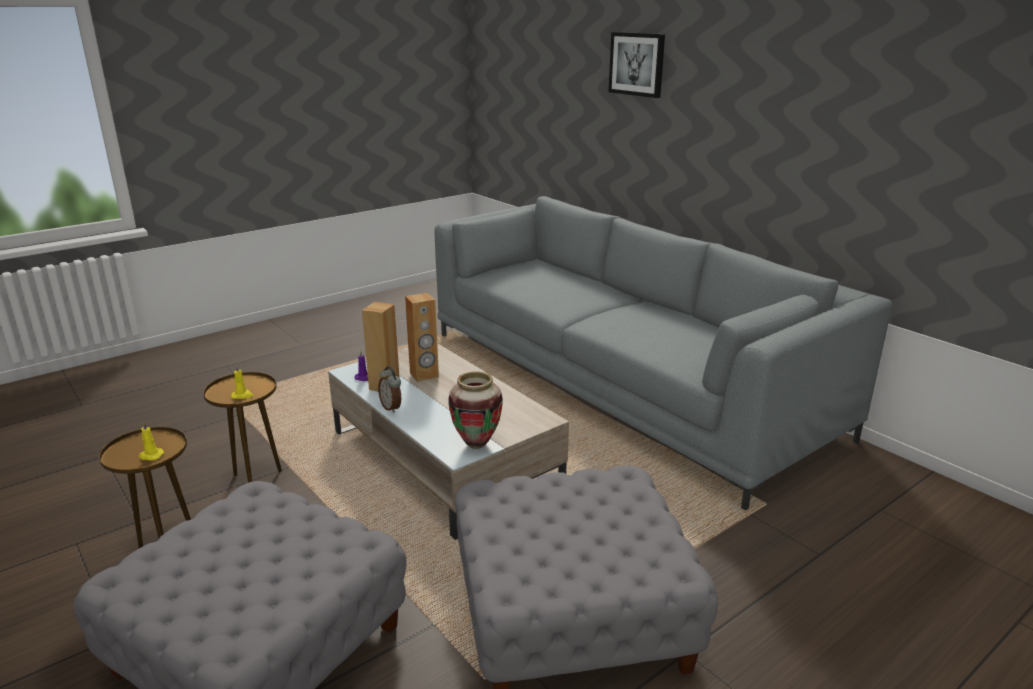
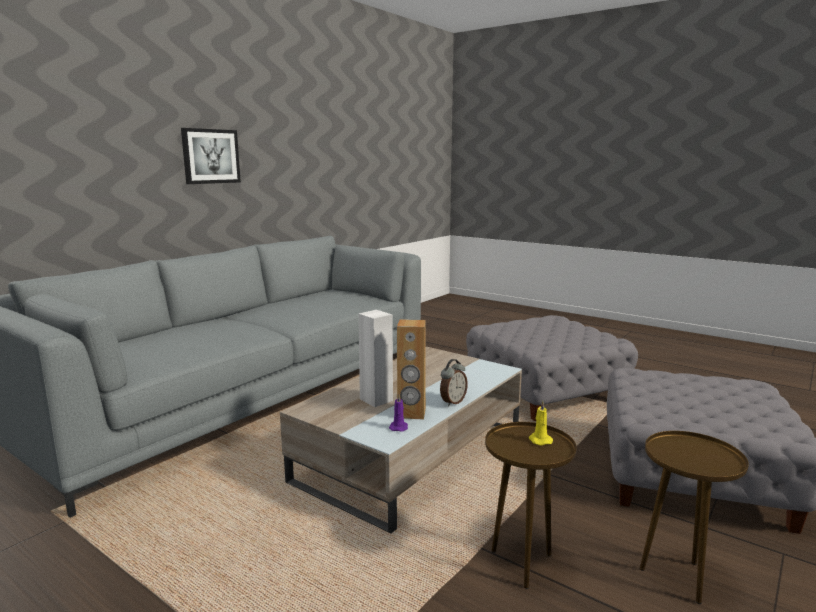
camera: 105 degrees left, 10 degrees down
yellow candle [139,422,164,461] -> none
brown speaker [405,293,439,382] -> white speaker [358,310,393,407]
vase [448,371,503,449] -> none
picture [608,32,665,98] -> picture moved to [181,128,241,184]

